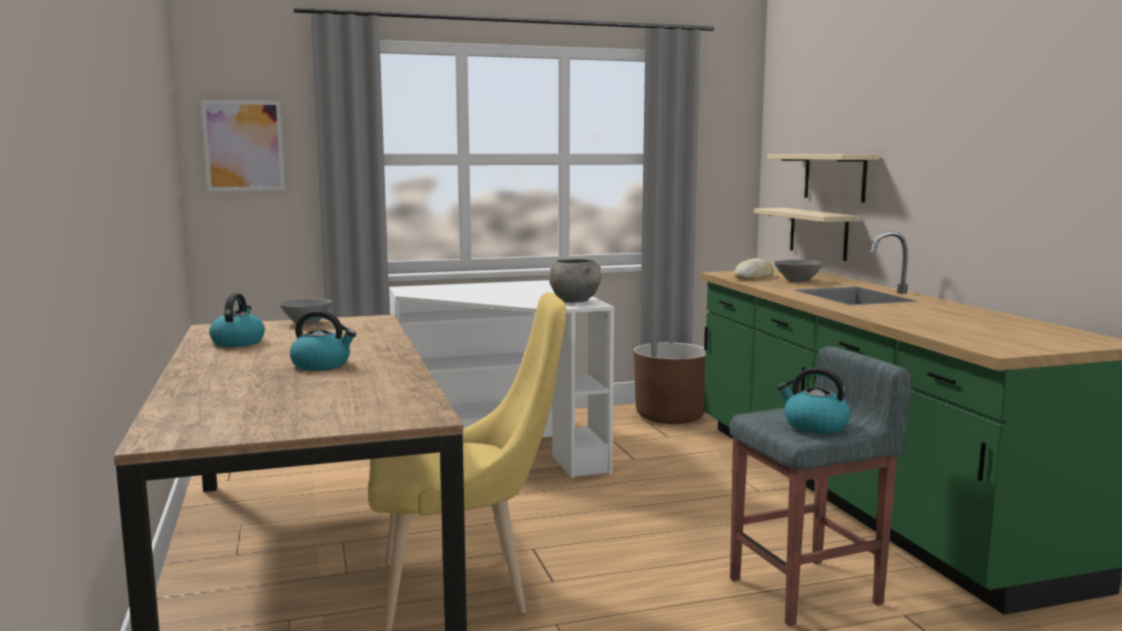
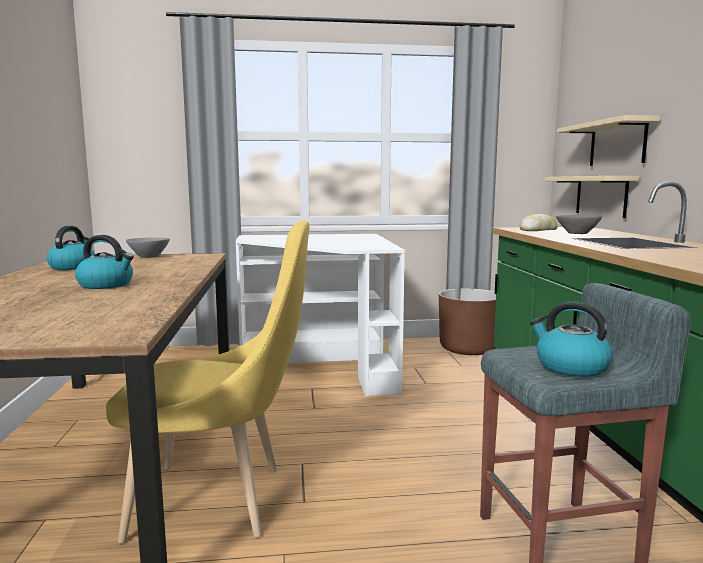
camera: 10 degrees right, 0 degrees up
picture [201,100,285,191] -> none
grey bowl [549,259,601,303] -> none

